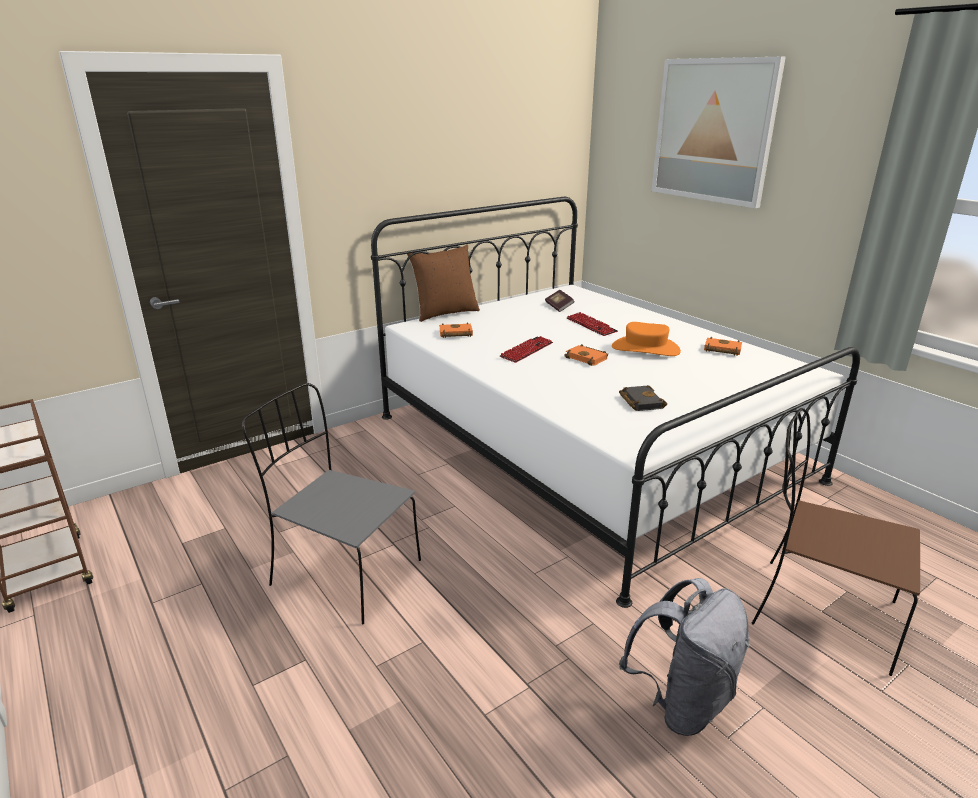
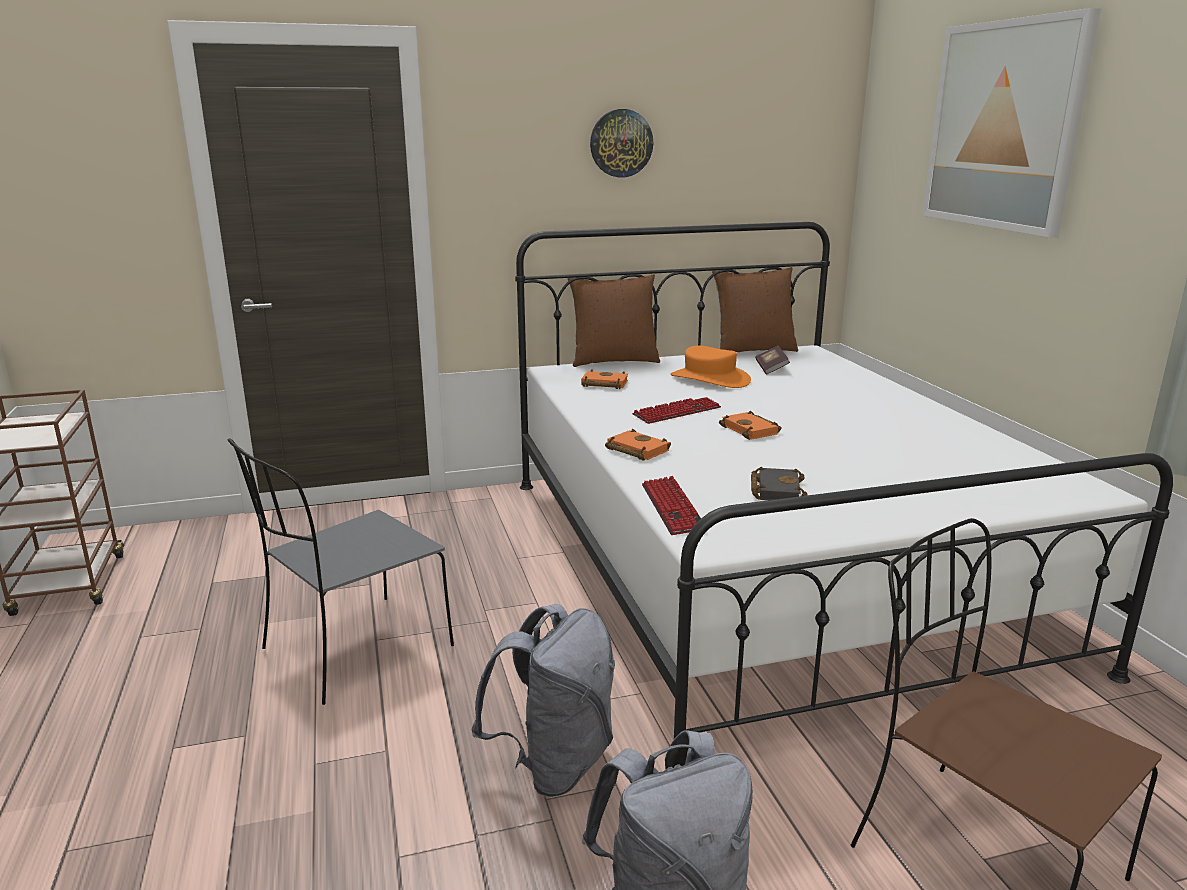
camera: 20 degrees right, 5 degrees down
grey chair [242,383,421,624] -> grey chair turned 90 degrees counterclockwise [228,438,454,705]
keyboard [567,312,618,336] -> keyboard moved to [642,476,701,535]
orange hat [612,322,681,356] -> orange hat moved to [671,346,751,388]
orange book [704,336,742,356] -> orange book moved to [605,429,671,461]
none -> grey backpack [471,604,615,797]
none -> wall clock [590,109,653,178]
none -> brown pillow [712,267,798,352]

